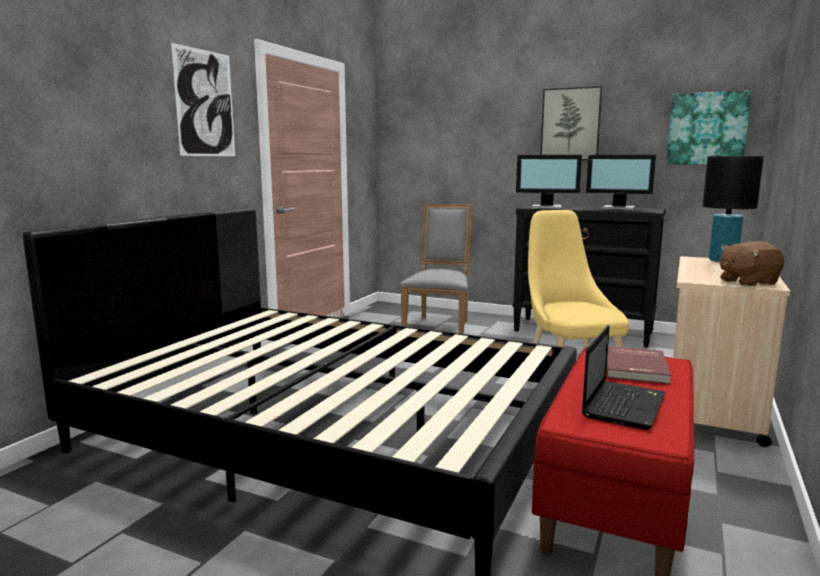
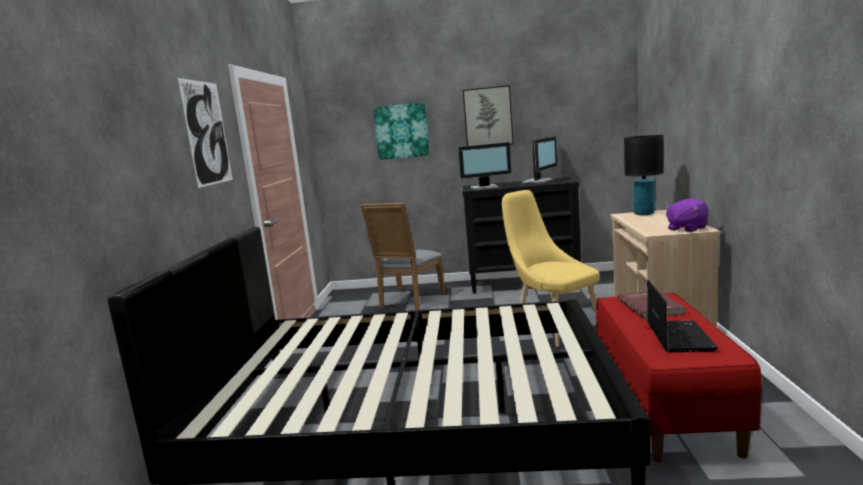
camera: 20 degrees left, 0 degrees up
grey chair [400,204,473,334] -> grey chair turned 150 degrees counterclockwise [361,203,445,311]
monitor [586,155,656,210] -> monitor turned 60 degrees counterclockwise [522,136,557,183]
picture [666,90,752,164] -> picture moved to [373,102,430,160]
brown plush toy [720,241,785,286] -> purple plush toy [665,198,709,232]

